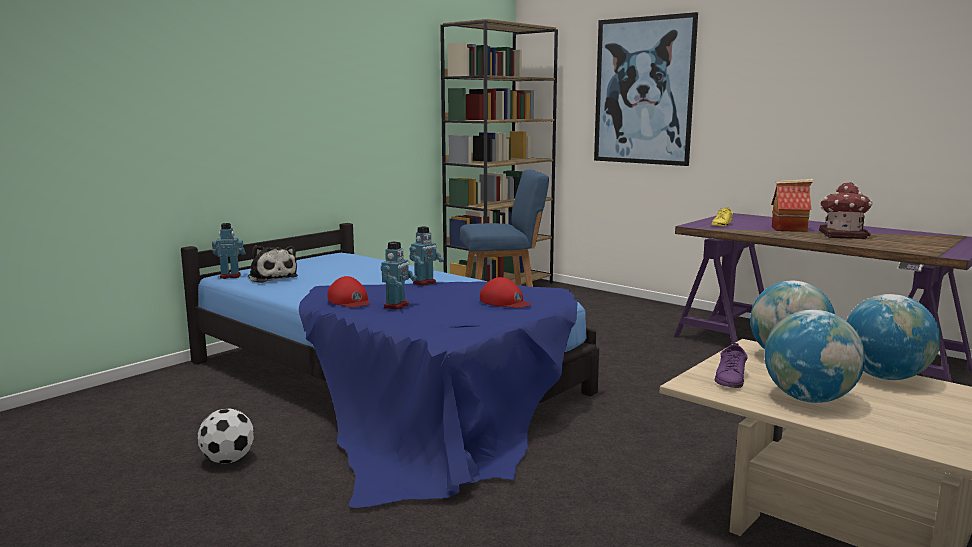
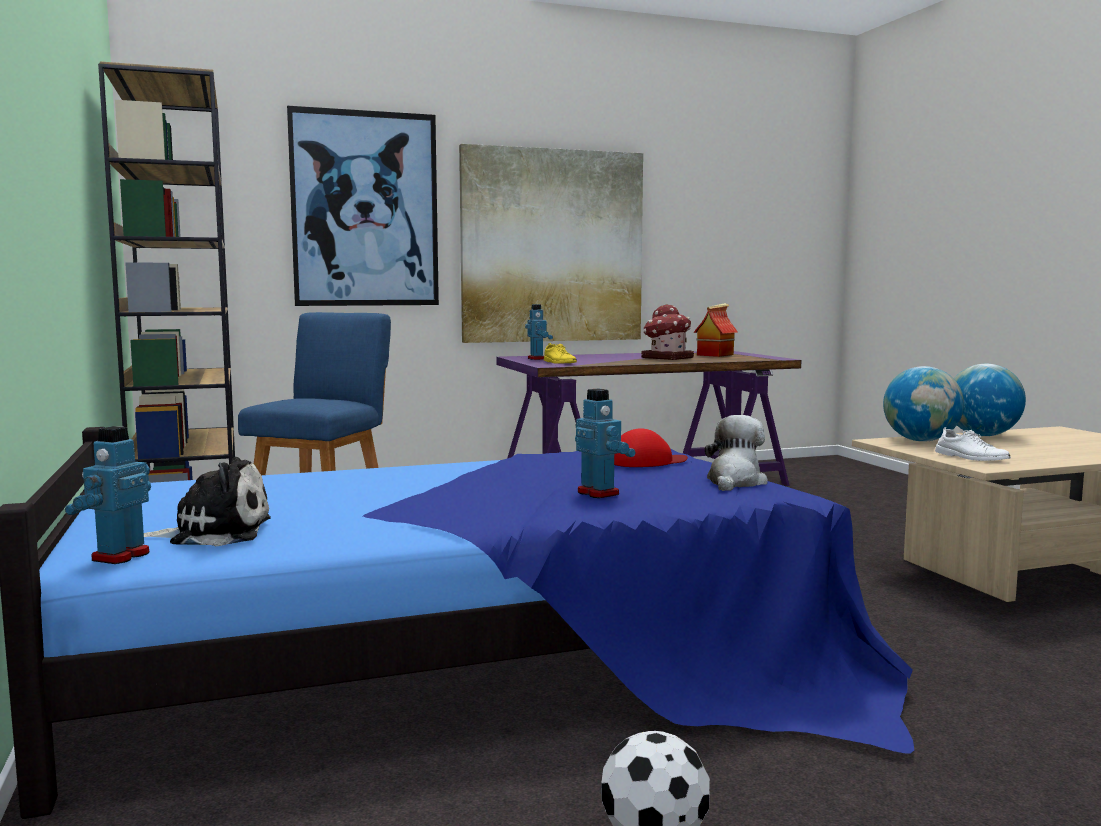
camera: 60 degrees left, 5 degrees down
red cap [328,276,370,308] -> none
toy robot [409,226,444,286] -> toy robot moved to [525,304,553,360]
purple shoe [715,343,748,388] -> white shoe [935,427,1011,461]
globe [764,310,865,403] -> none
toy house [771,179,813,232] -> toy house moved to [693,303,738,357]
none -> picture [459,144,643,343]
none -> plush toy [705,415,768,491]

